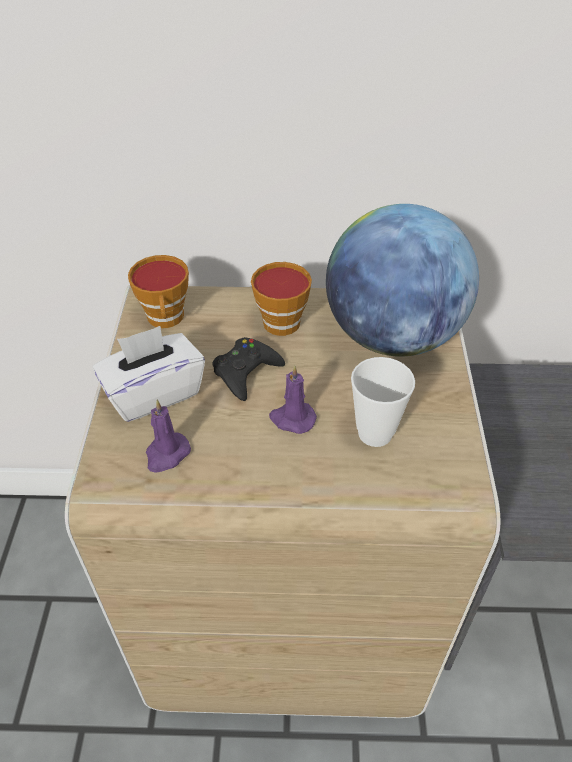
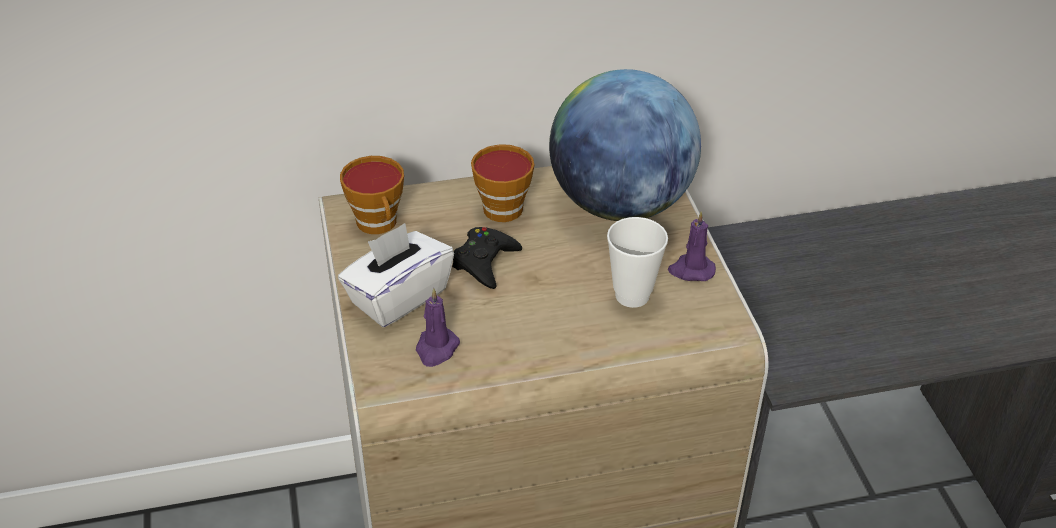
camera: 15 degrees left, 5 degrees down
purple candle [269,365,317,434] -> purple candle moved to [668,212,716,281]

